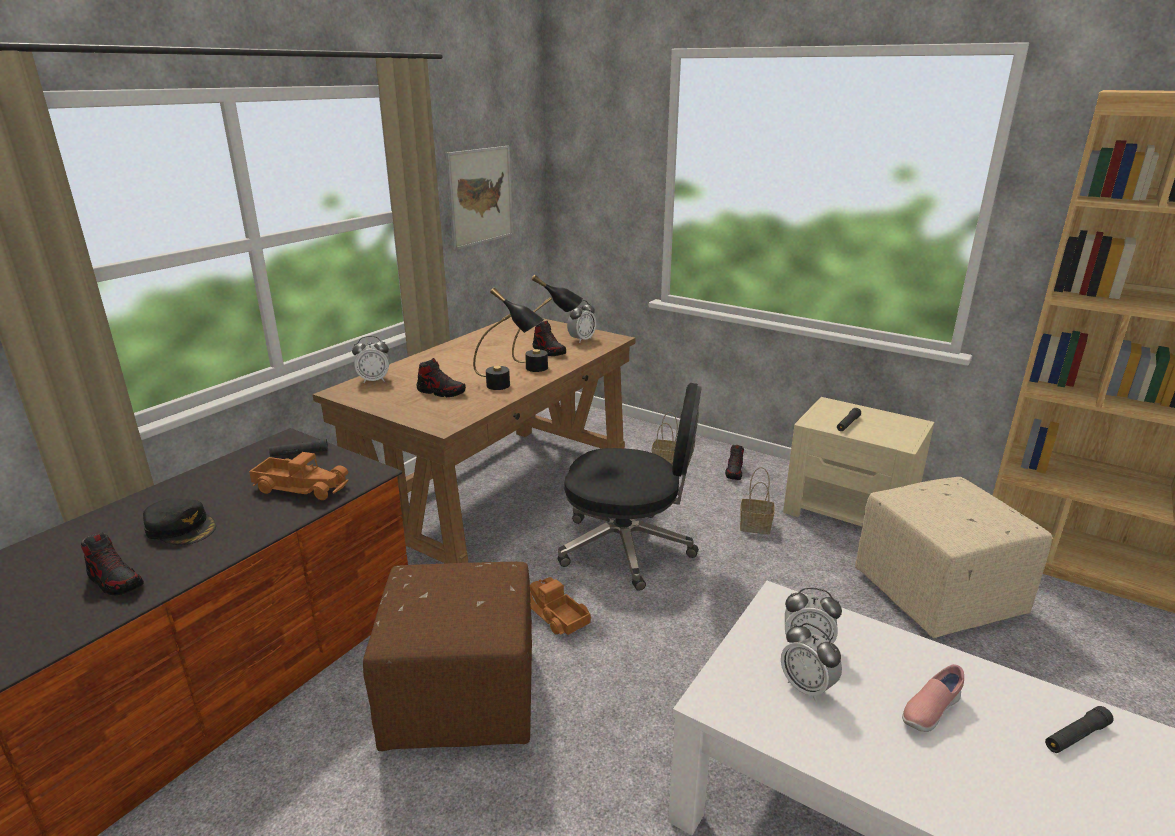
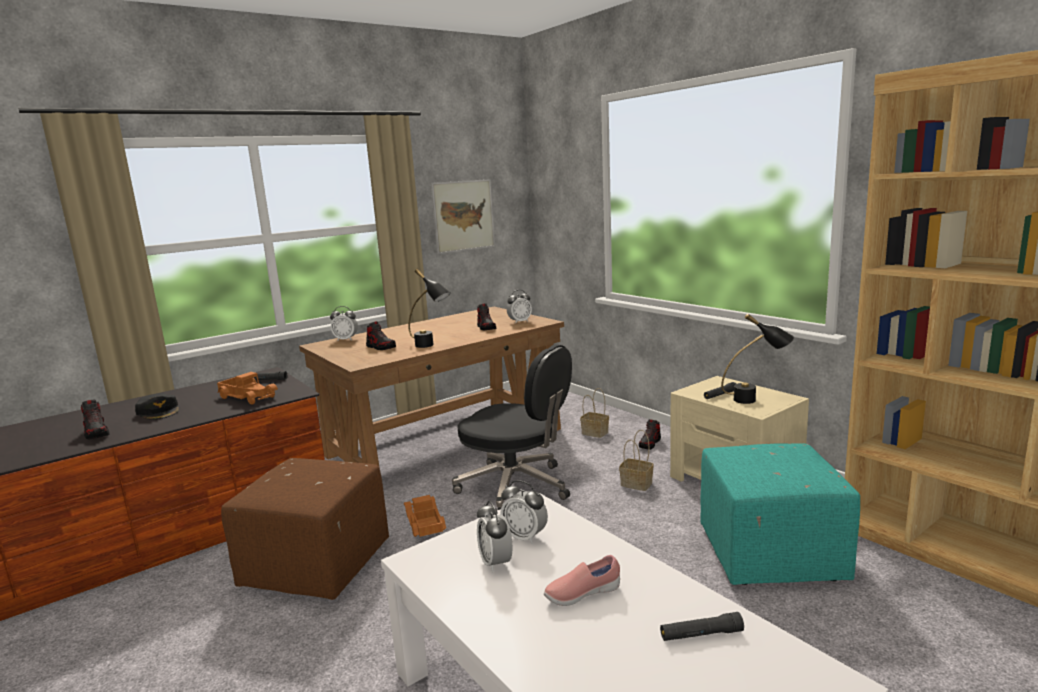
camera: 20 degrees right, 10 degrees down
black table lamp [512,275,583,372] -> black table lamp moved to [721,314,794,404]
beige ottoman [855,477,1053,638] -> turquoise ottoman [700,443,860,585]

